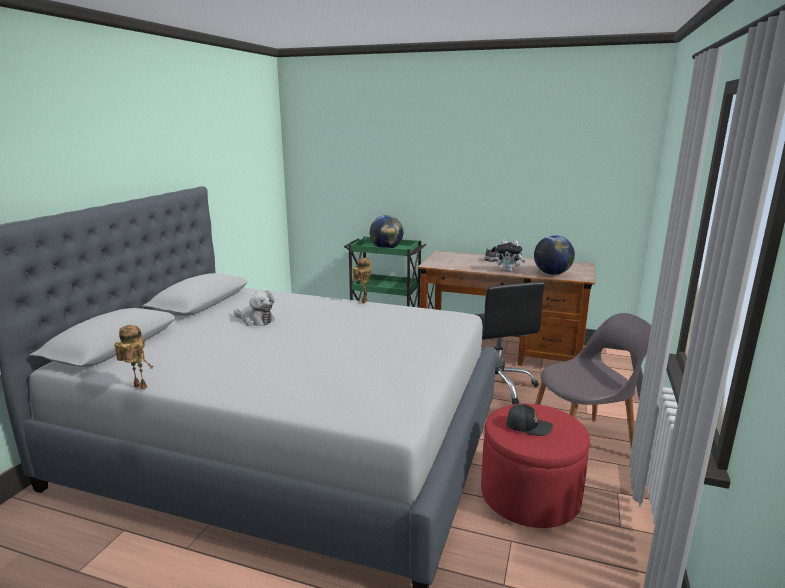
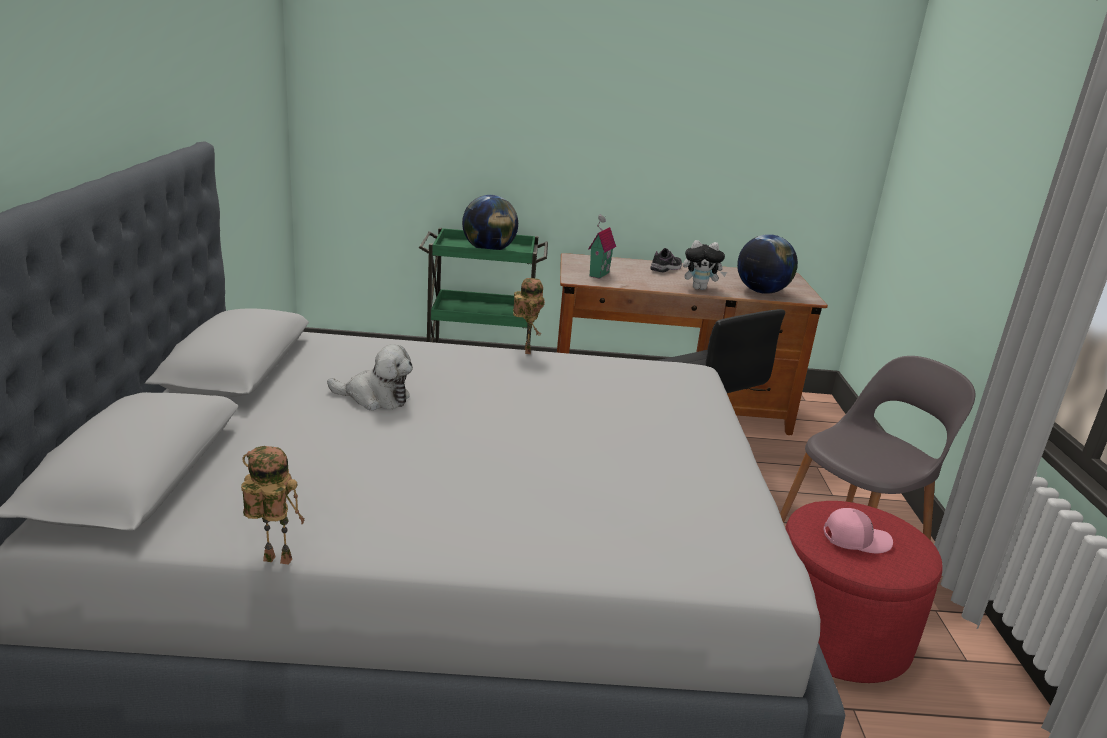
camera: 20 degrees left, 5 degrees up
black cap [506,404,553,436] -> pink cap [823,508,893,553]
none -> toy house [588,214,616,279]

